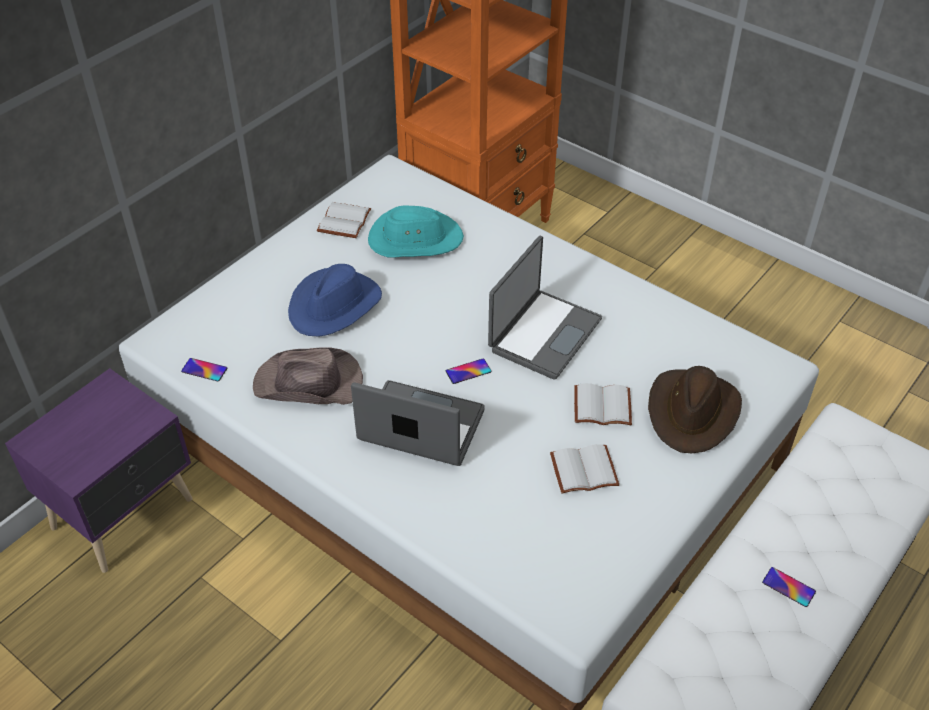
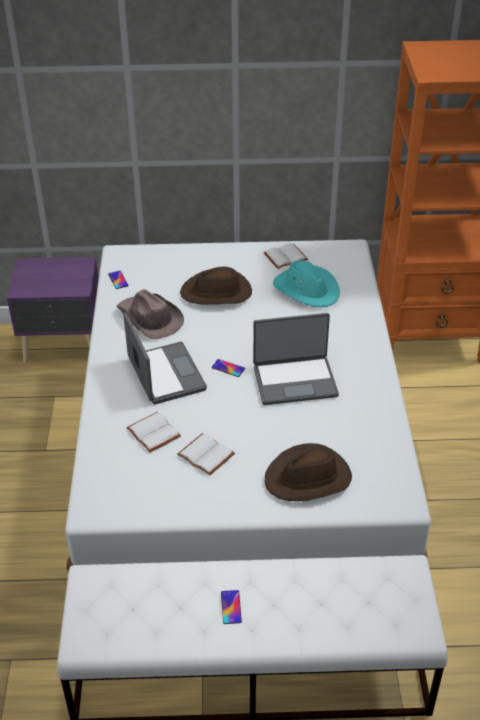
camera: 50 degrees right, 5 degrees down
blue hat [288,264,382,337] -> brown hat [180,267,252,305]
white book [574,383,632,425] -> white book moved to [126,412,181,453]

